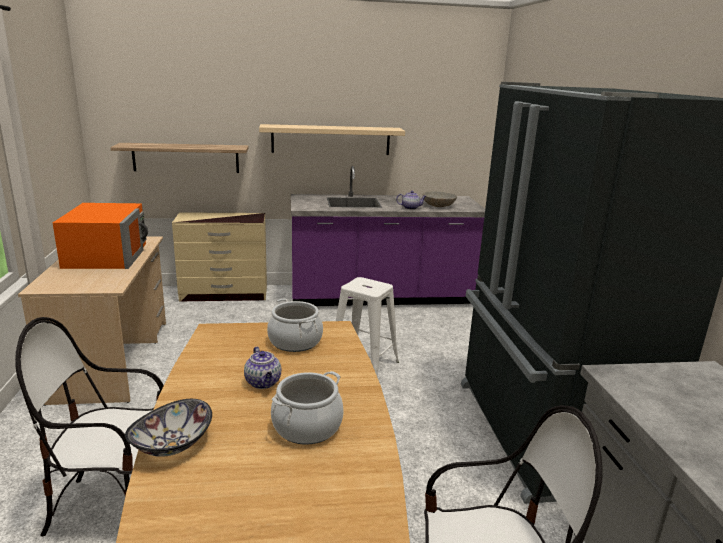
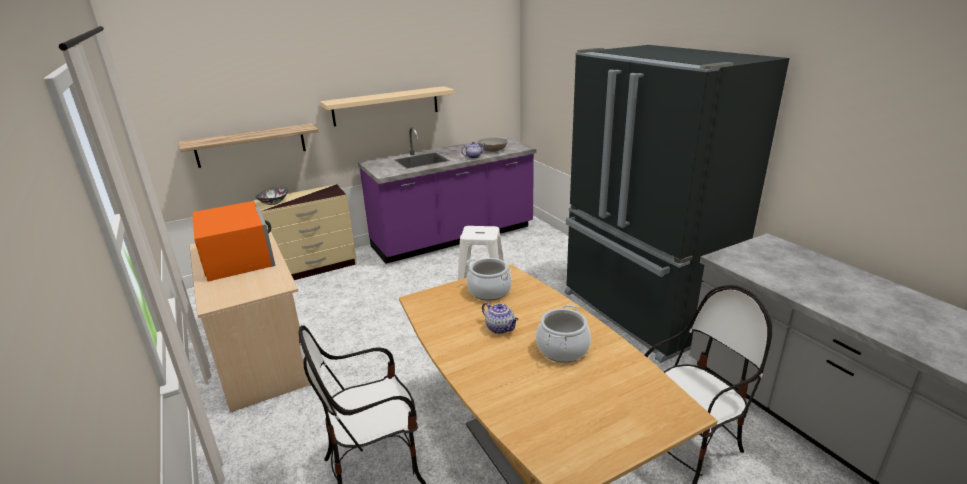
camera: 20 degrees left, 5 degrees up
bowl [125,399,212,457] -> bowl moved to [256,186,288,205]

